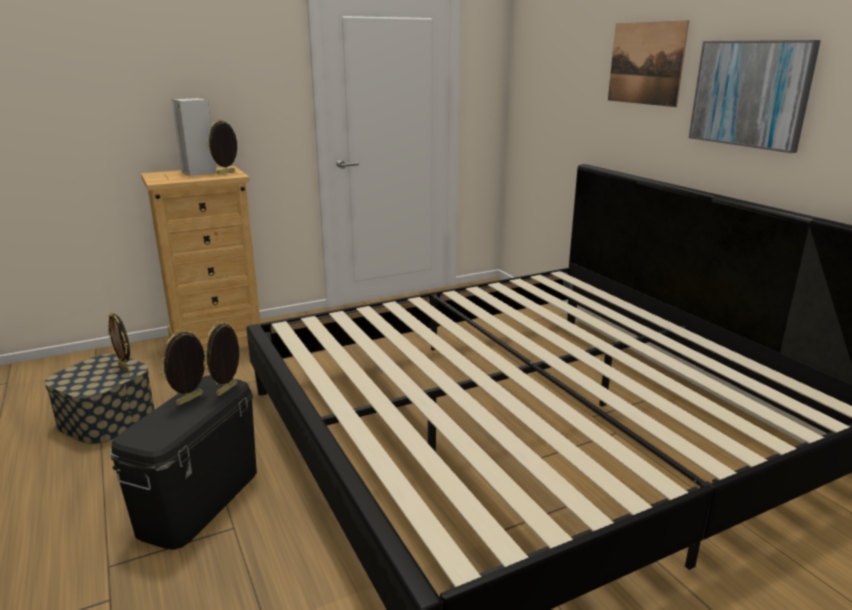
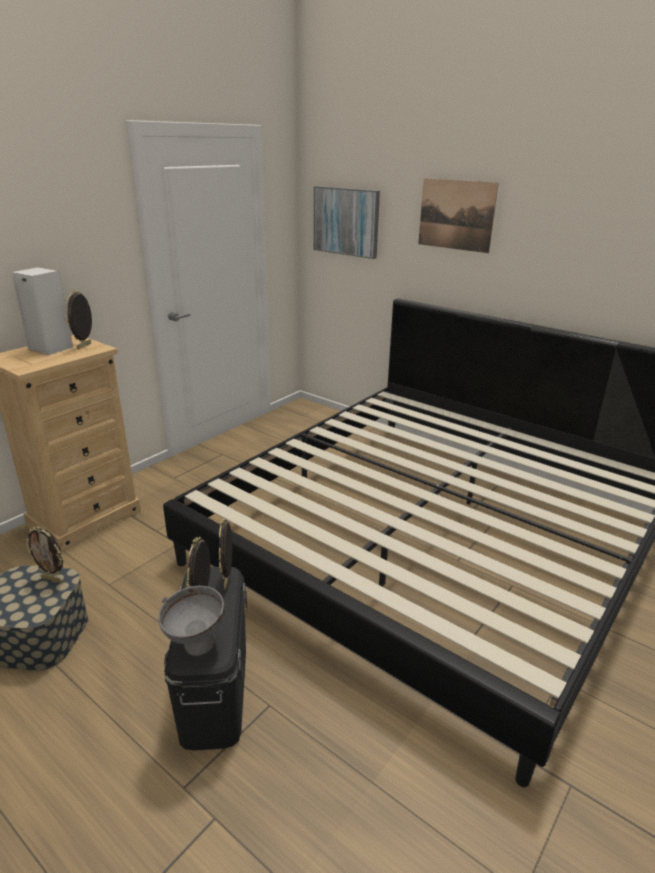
camera: 25 degrees left, 5 degrees up
picture [689,40,821,153] -> picture moved to [314,186,380,259]
none -> grey bowl [158,586,225,656]

